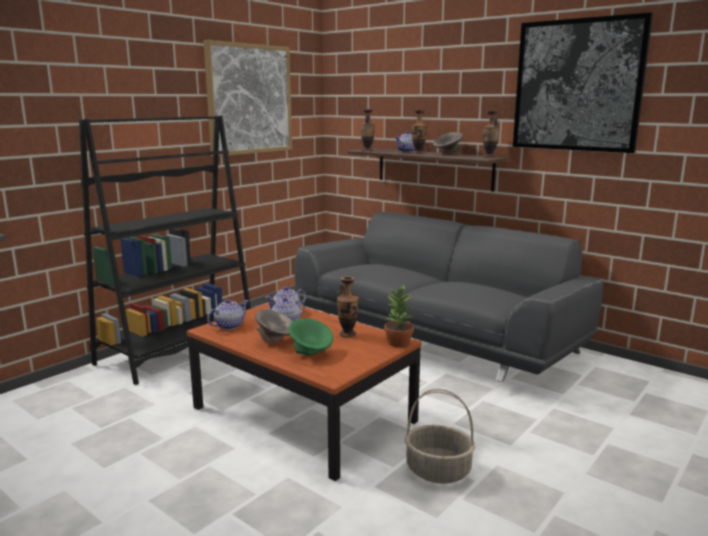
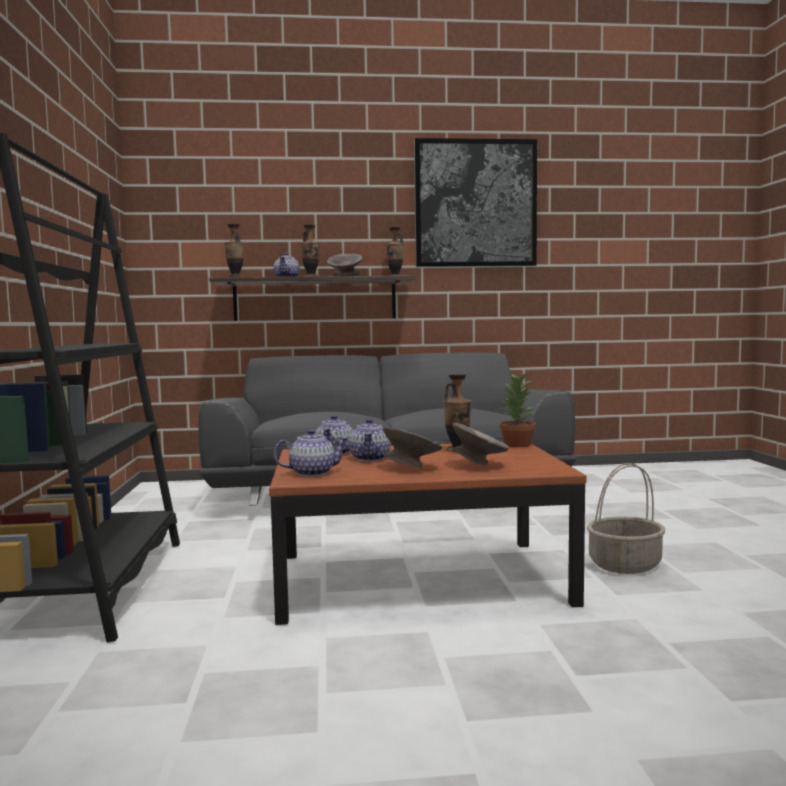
camera: 45 degrees left, 10 degrees down
picture [203,40,292,157] -> none
teapot [207,299,248,330] -> teapot turned 75 degrees clockwise [274,429,349,477]
green bowl [289,318,333,356] -> grey bowl [452,423,509,466]

